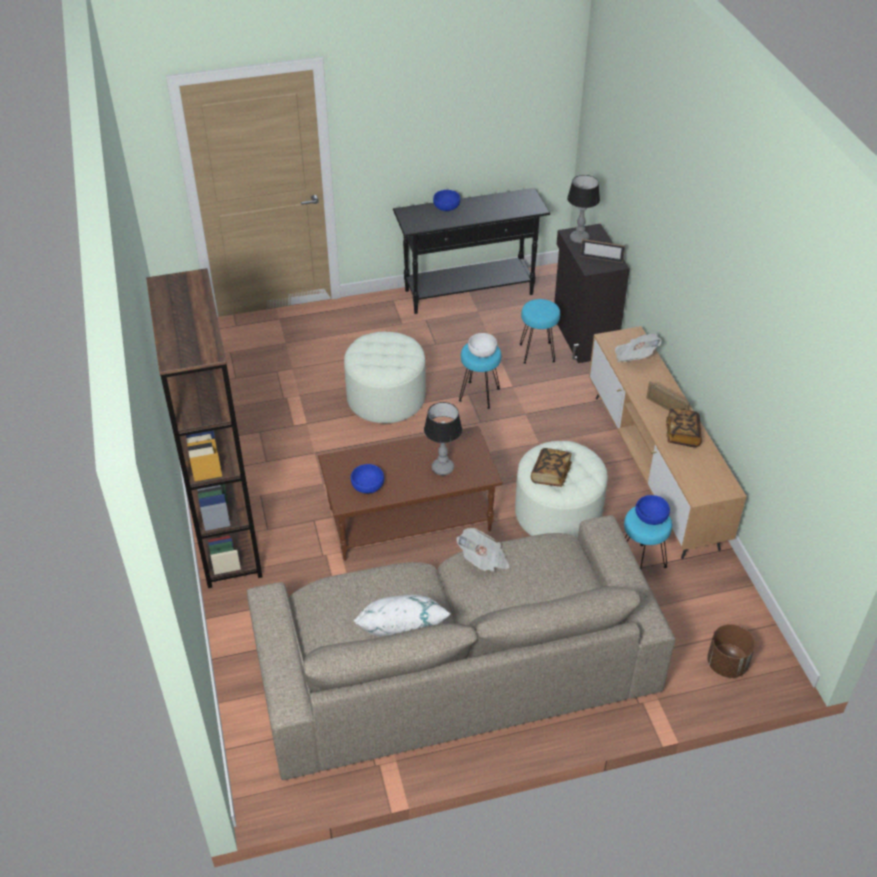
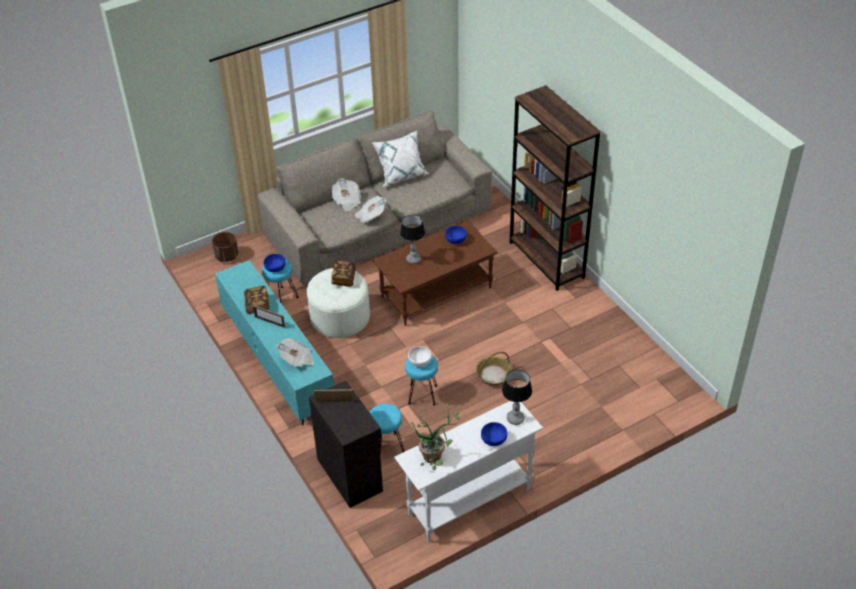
camera: 165 degrees right, 0 degrees up
white ottoman [344,332,426,423] -> basket [476,352,512,386]
black console table [393,188,550,314] -> white console table [394,401,543,543]
table lamp [567,175,600,244] -> table lamp moved to [502,370,532,425]
brown tv stand [589,326,747,559] -> turquoise tv stand [215,260,334,426]
none -> newspaper [332,178,361,211]
none -> potted plant [411,403,460,470]

